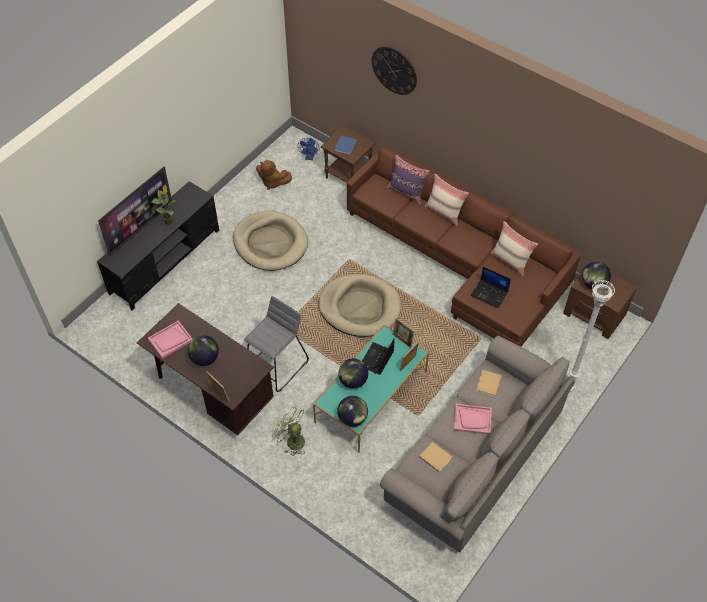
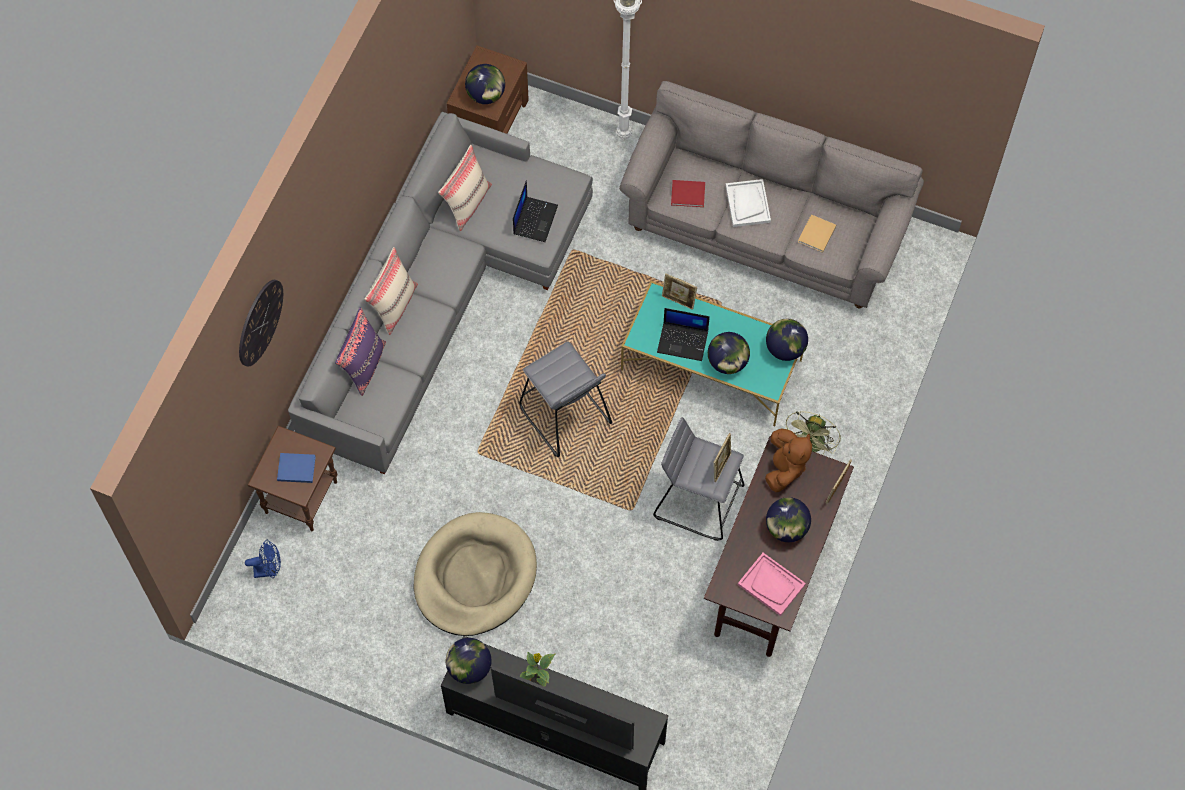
camera: 105 degrees left, 10 degrees up
brown plush toy [256,160,292,190] -> brown plush toy moved to [765,428,812,492]
beige dog bed [319,274,401,337] -> grey stool [519,341,612,457]
brown sofa [347,146,581,346] -> grey sofa [288,112,593,474]
picture frame [393,318,415,348] -> picture frame moved to [713,433,731,483]
pink tray [454,404,492,435] -> white tray [725,179,771,227]
beige book [476,370,502,396] -> red book [671,180,705,207]
none -> globe [446,638,492,684]

